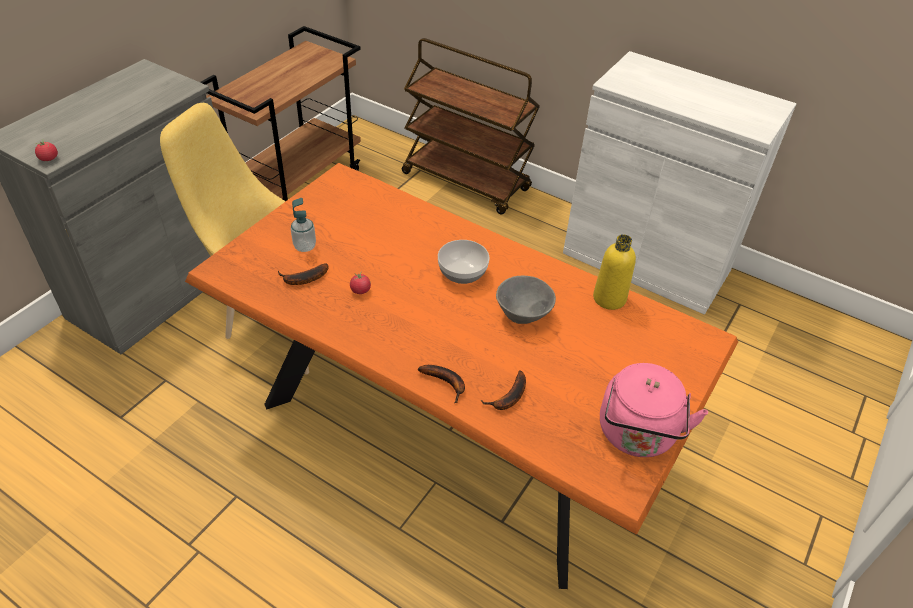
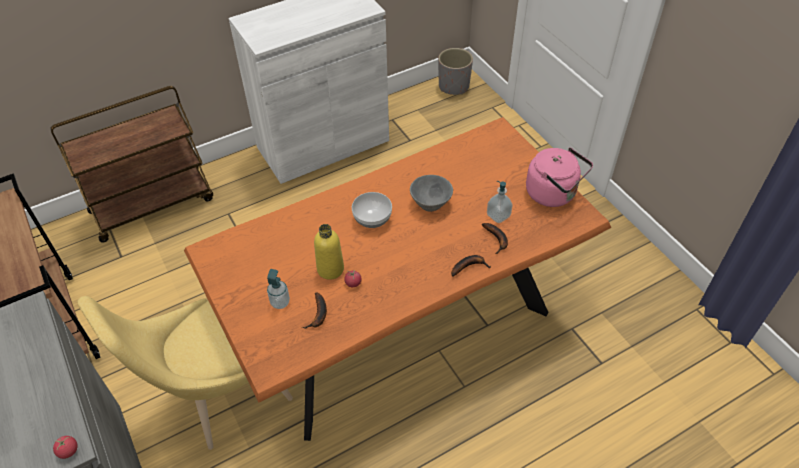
camera: 60 degrees left, 5 degrees up
yellow bottle [593,234,636,310] -> yellow bottle moved to [314,224,344,280]
none -> grey planter [438,48,473,95]
none -> soap dispenser [487,181,513,223]

